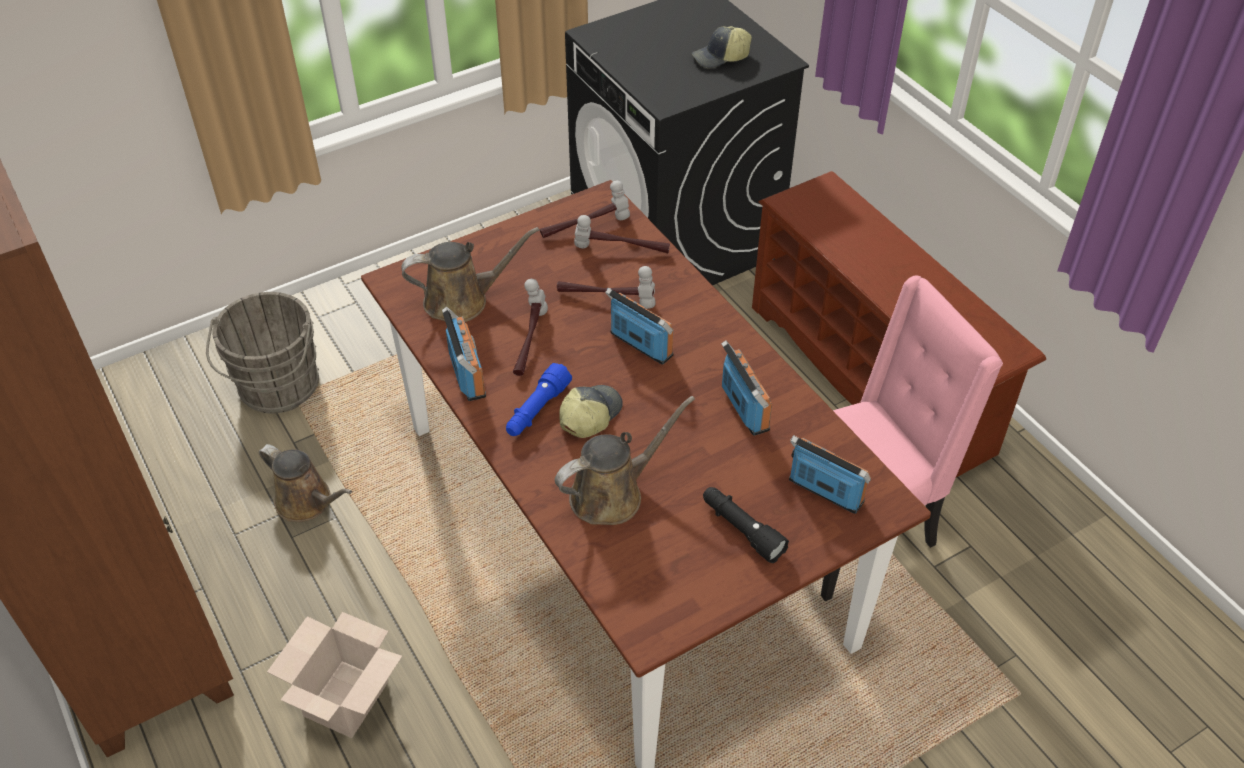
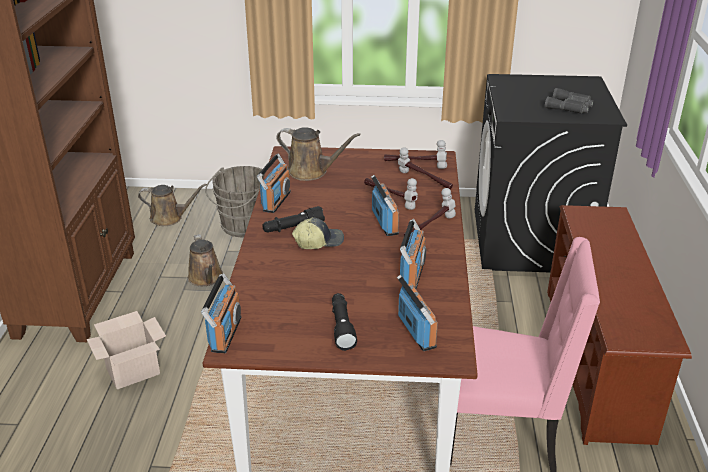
camera: 35 degrees right, 15 degrees down
blue flashlight [506,363,572,436] -> black flashlight [262,206,325,233]
hammer [513,279,548,376] -> hammer moved to [404,188,456,236]
brown watering can [555,396,695,525] -> brown watering can moved to [138,184,207,226]
cap [692,26,752,68] -> grey binoculars [545,88,593,114]
none -> radio [201,273,241,354]

